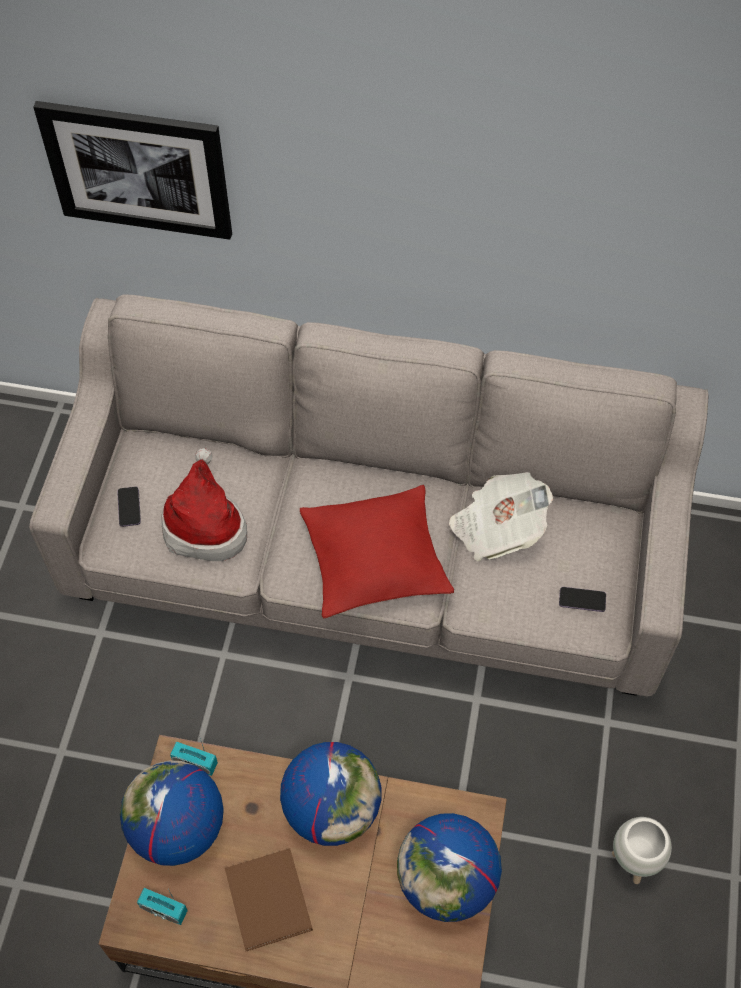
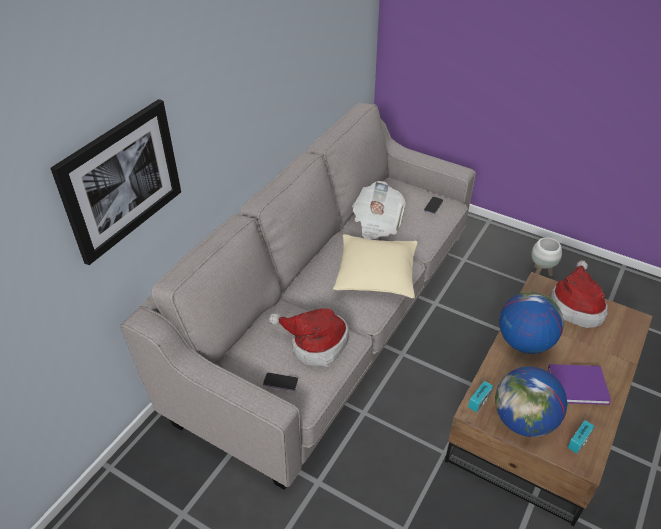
camera: 70 degrees left, 15 degrees down
brown book [225,848,313,951] -> purple book [548,364,611,405]
red pillow [300,485,454,619] -> beige pillow [333,234,418,298]
globe [397,813,502,922] -> hat [550,261,608,328]

